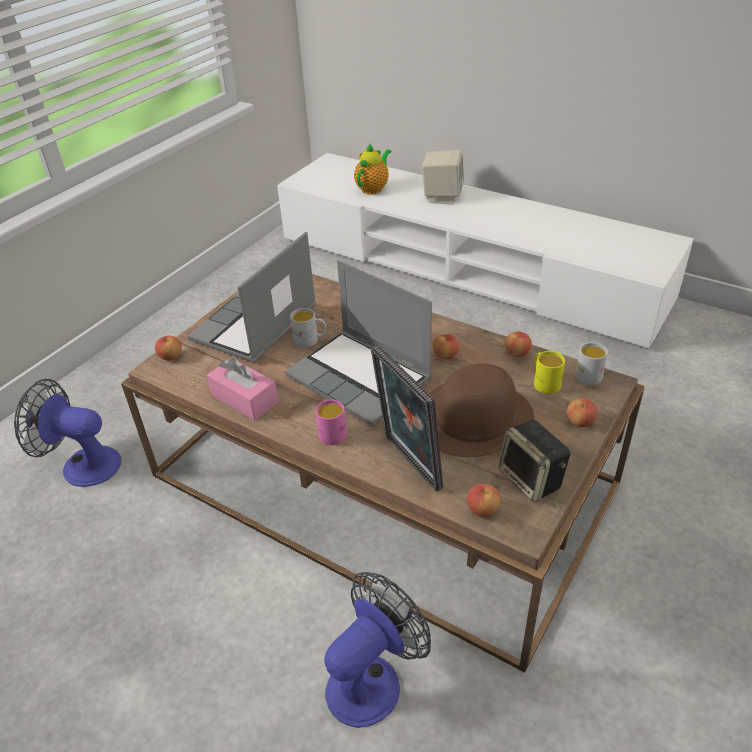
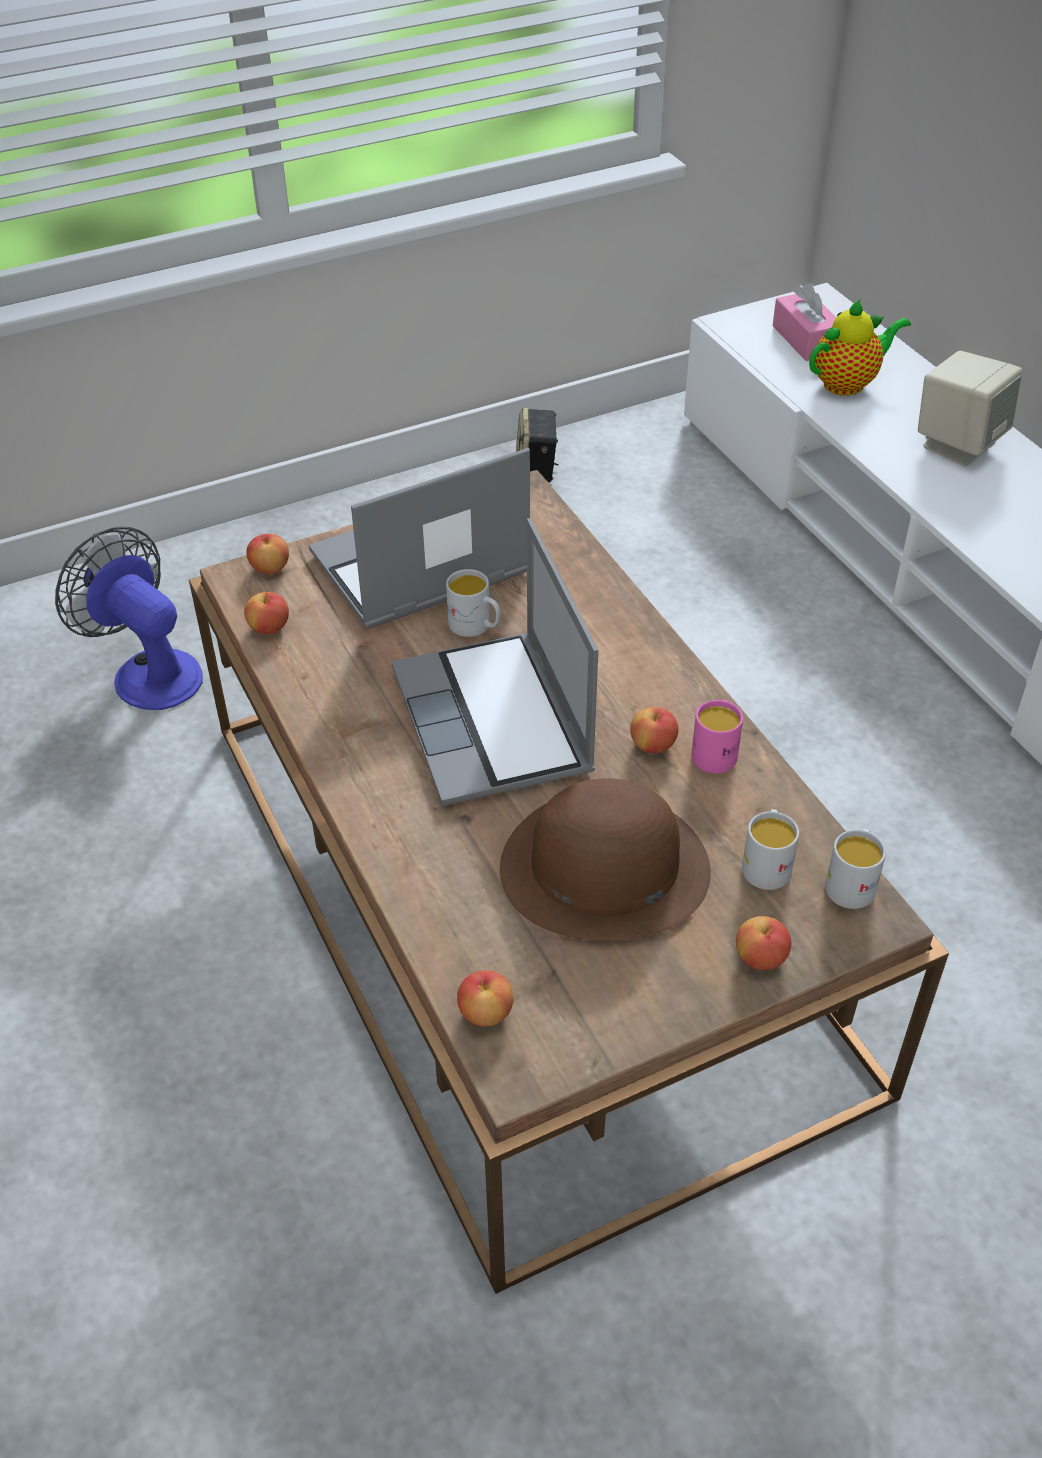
camera: 30 degrees right, 5 degrees up
pink tissue box [207,358,279,420] -> pink tissue box moved to [773,283,836,361]
pink mug [315,400,347,445] -> pink mug moved to [691,700,743,774]
fan [324,572,431,728] -> none
picture frame [371,345,443,492] -> none
speaker [499,420,570,503] -> speaker moved to [516,408,559,482]
apple [505,331,532,357] -> apple moved to [244,592,289,634]
yellow mug [534,351,565,394] -> white mug [742,809,799,890]

